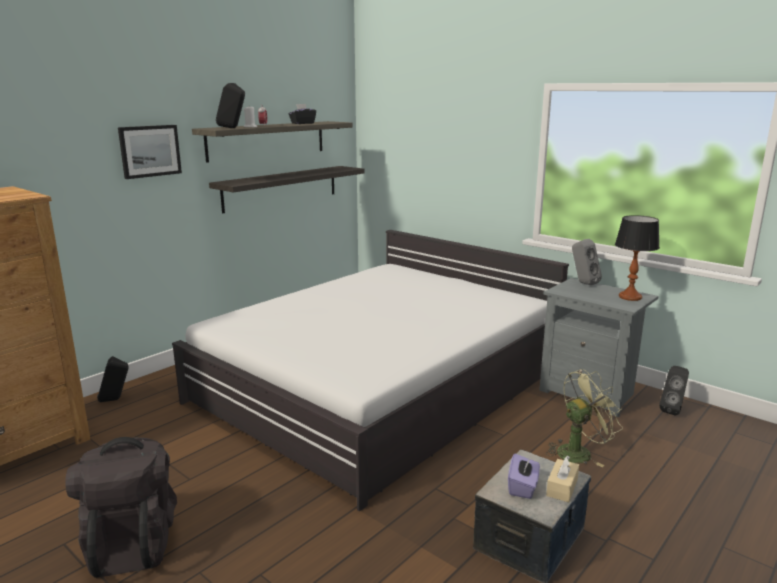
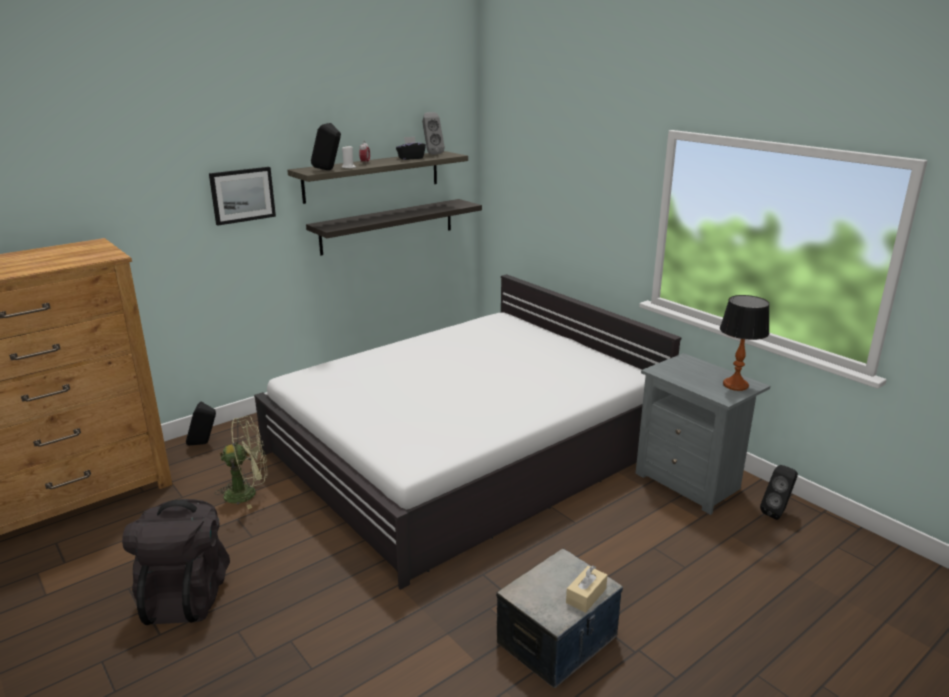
camera: 10 degrees right, 5 degrees up
purple tissue box [508,454,540,499] -> none
green fan [546,369,623,467] -> green fan moved to [217,416,267,509]
grey speaker [572,239,602,285] -> grey speaker moved to [422,112,445,155]

